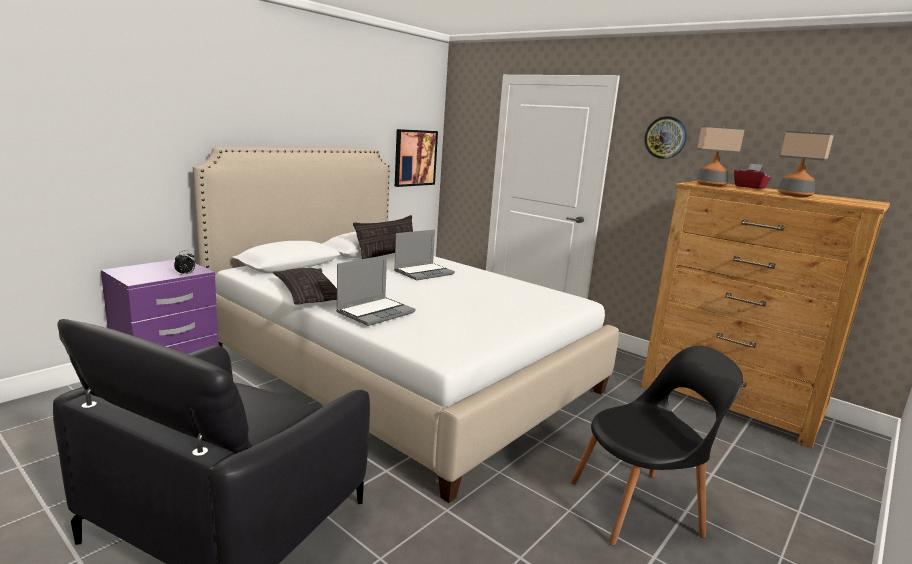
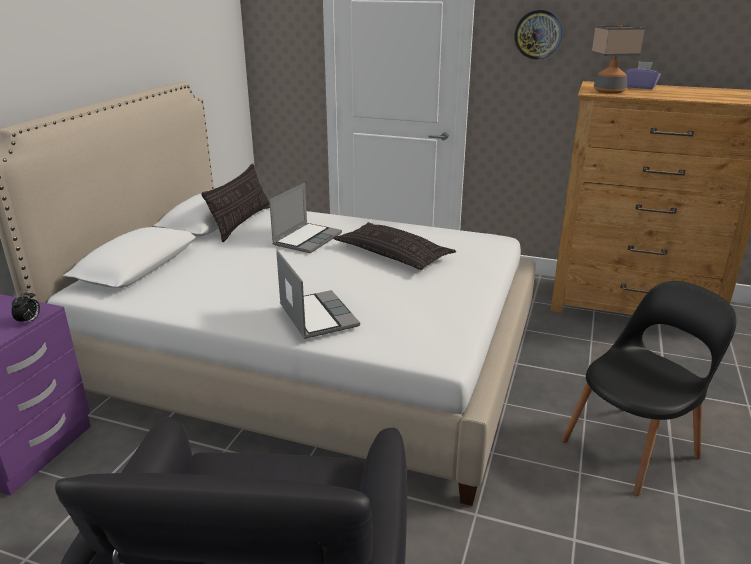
camera: 20 degrees left, 10 degrees up
pillow [273,268,337,305] -> pillow moved to [333,222,456,270]
laptop [336,255,415,326] -> laptop turned 45 degrees counterclockwise [276,250,360,339]
picture [395,129,438,187] -> none
red tissue box [734,163,771,189] -> purple tissue box [625,61,661,89]
table lamp [778,131,834,197] -> none

